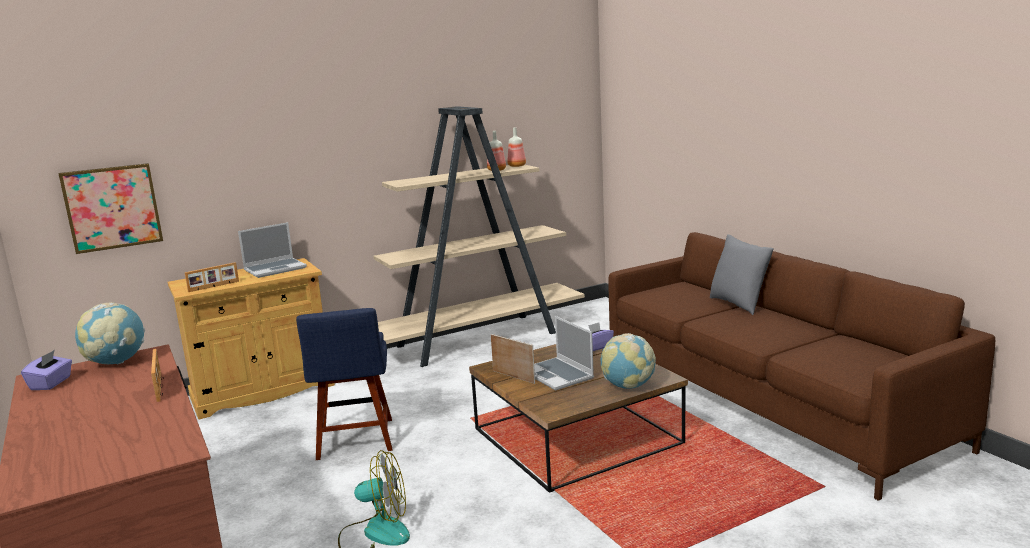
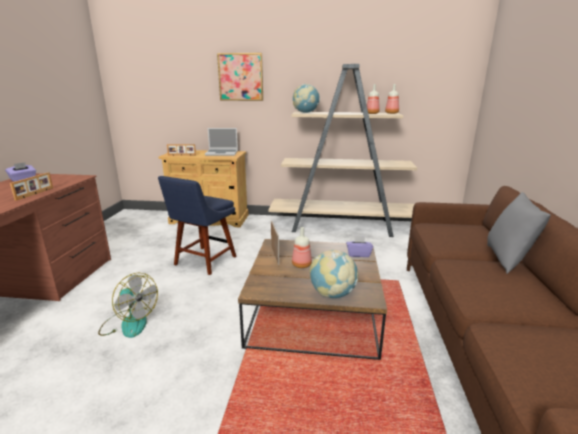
camera: 35 degrees right, 5 degrees up
picture [58,163,163,254] -> picture moved to [217,53,263,101]
globe [75,302,145,364] -> globe moved to [293,84,320,113]
laptop [534,316,594,391] -> bottle [292,227,312,268]

